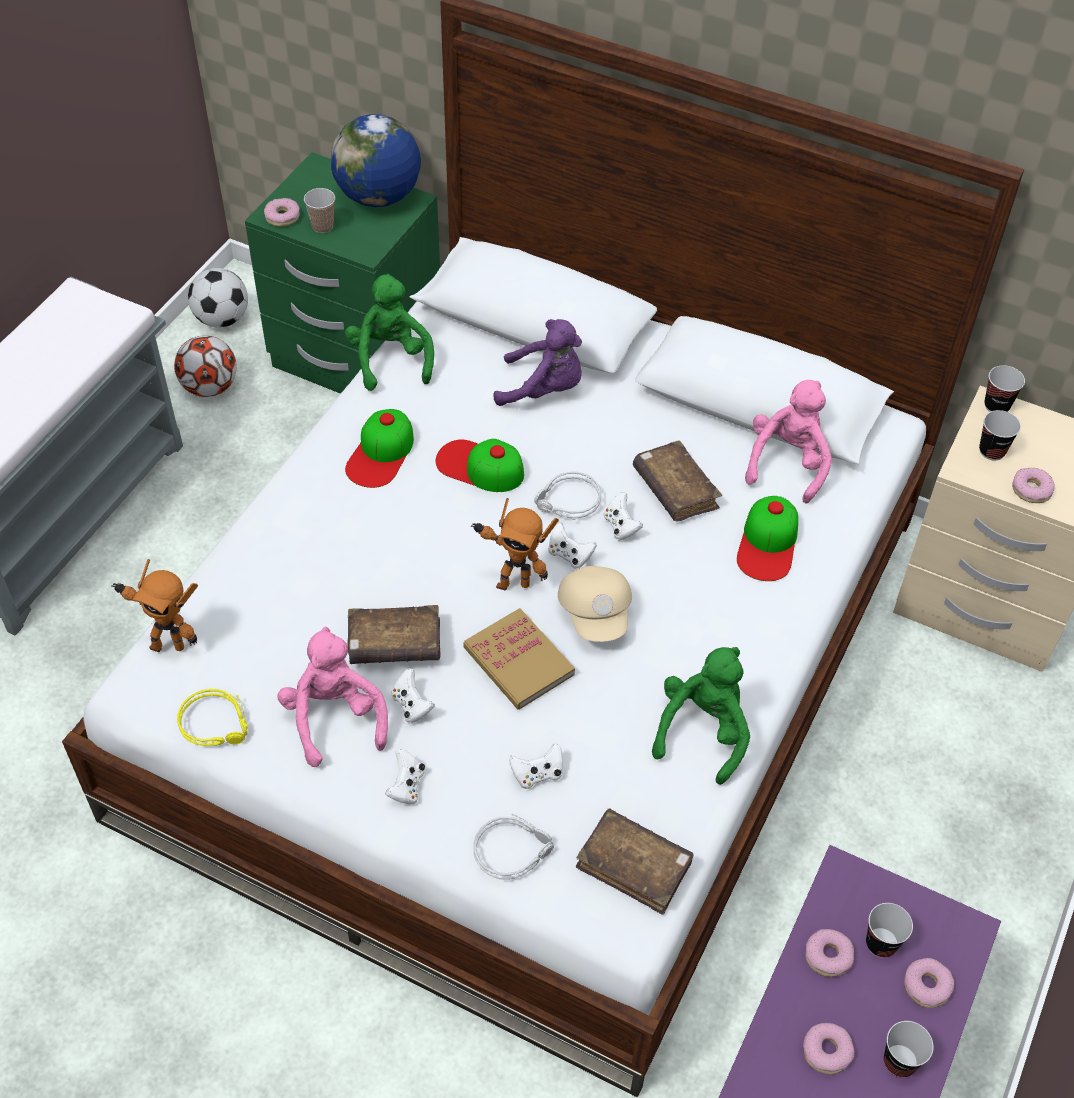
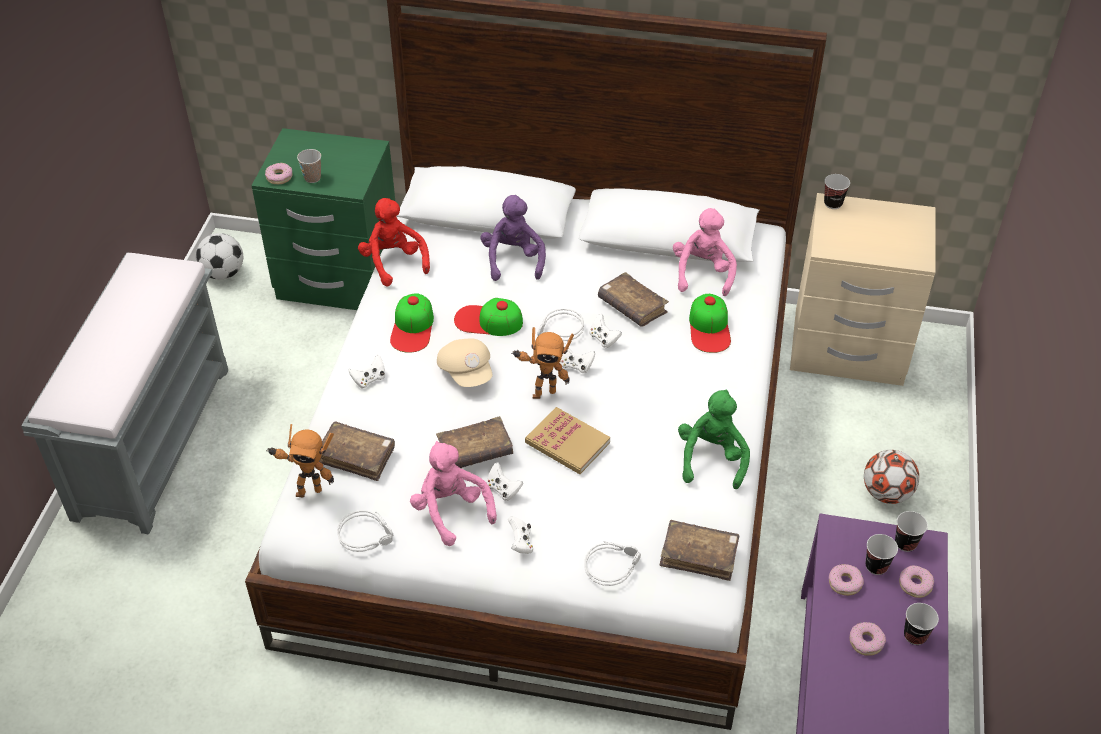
camera: 15 degrees left, 5 degrees down
football [174,335,237,397] -> football moved to [864,450,919,504]
yellow headphones [177,689,248,746] -> grey headphones [337,510,393,552]
globe [331,114,421,207] -> none
green plush toy [345,274,434,391] -> red plush toy [358,198,430,286]
purple plush toy [494,319,582,406] -> purple plush toy turned 90 degrees counterclockwise [480,195,546,281]
white game controller [509,742,563,789] -> white game controller moved to [348,355,386,388]
beige cap [558,566,632,642] -> beige cap moved to [437,338,492,387]
cup [979,410,1021,461] -> cup moved to [895,511,928,552]
donut [1012,468,1055,503] -> none
none -> brown book [319,421,395,481]

